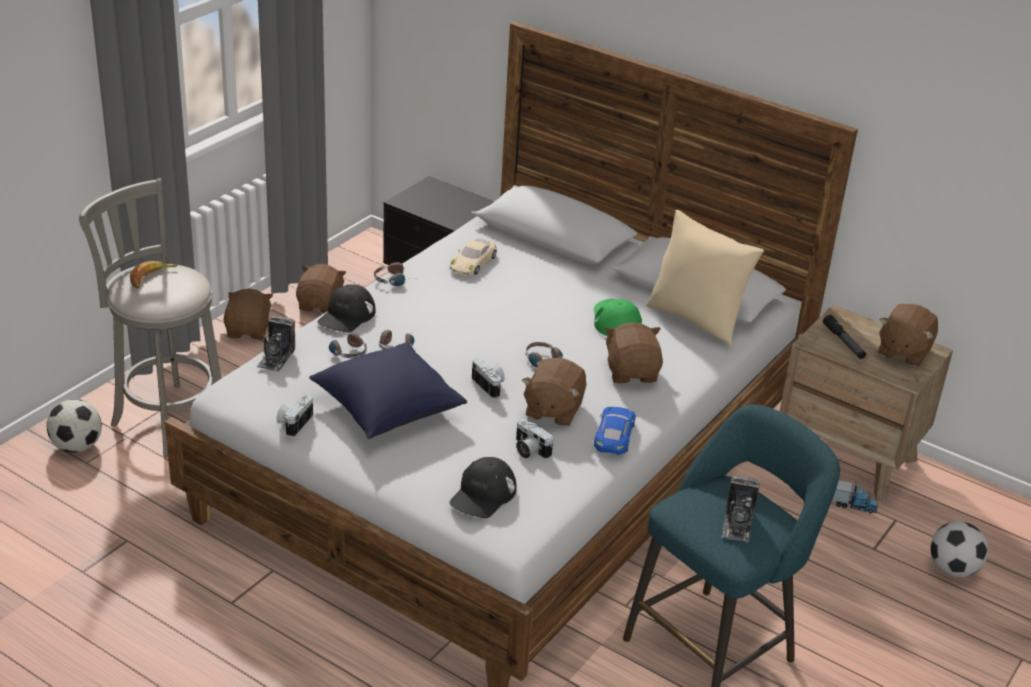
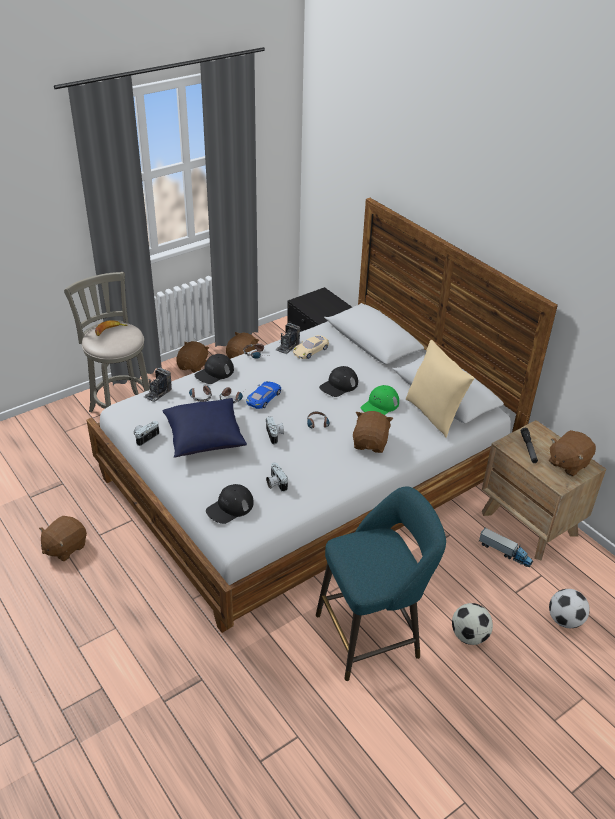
camera: 20 degrees right, 5 degrees up
football [47,399,102,453] -> football moved to [452,603,493,645]
brown plush toy [522,358,587,426] -> brown plush toy moved to [39,516,87,561]
green cap [594,299,642,336] -> green cap turned 150 degrees counterclockwise [361,385,399,415]
blue toy car [594,406,636,455] -> blue toy car moved to [246,381,281,409]
camera [722,476,760,542] -> camera moved to [276,323,300,354]
none -> black cap [319,366,358,397]

